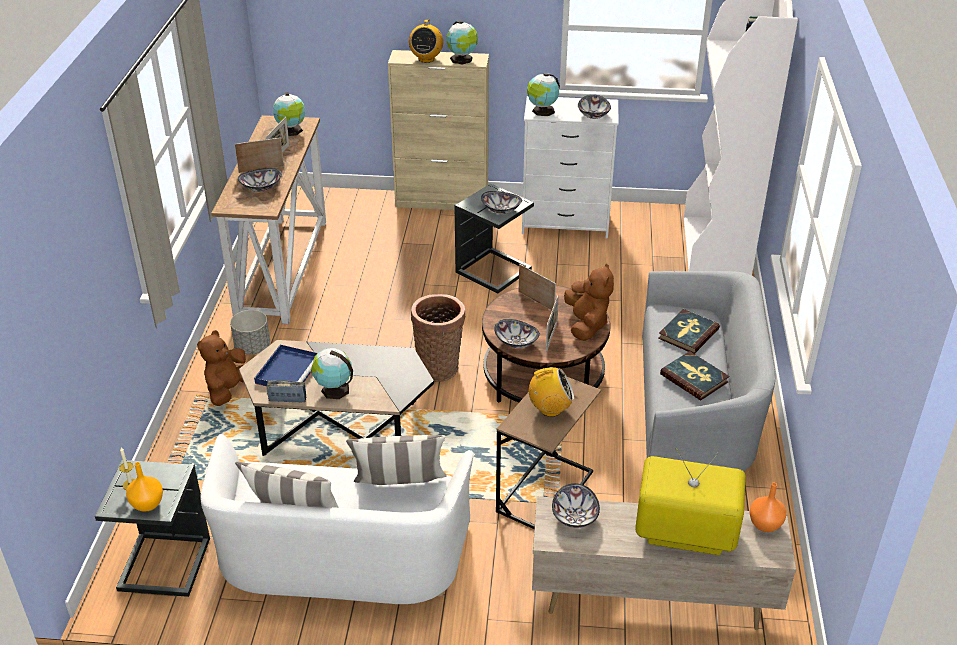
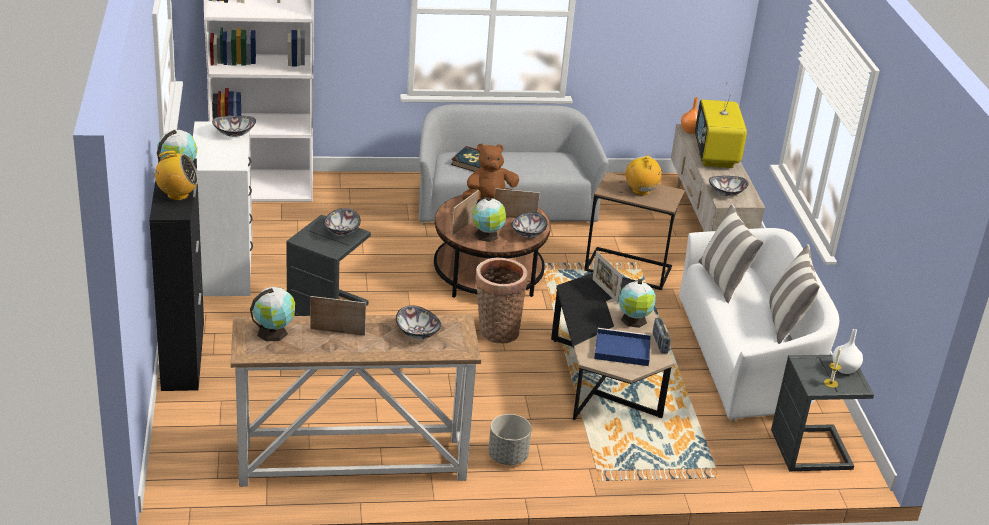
camera: 105 degrees left, 5 degrees down
orange vase [126,462,163,512] -> white vase [832,329,863,374]
brown plush toy [197,330,246,406] -> none
picture frame [234,138,284,173] -> picture frame moved to [592,251,623,303]
beige cabinet [388,50,489,210] -> black cabinet [149,159,204,391]
globe [527,73,560,116] -> globe moved to [473,197,506,242]
book [660,351,730,400] -> none

